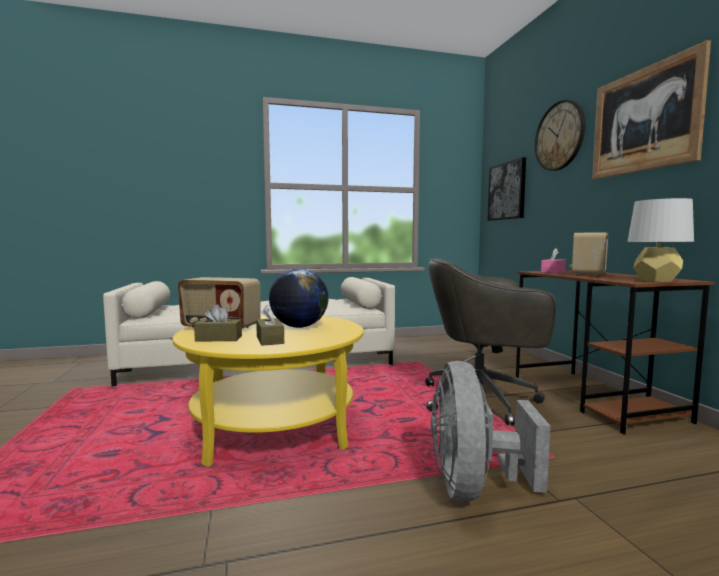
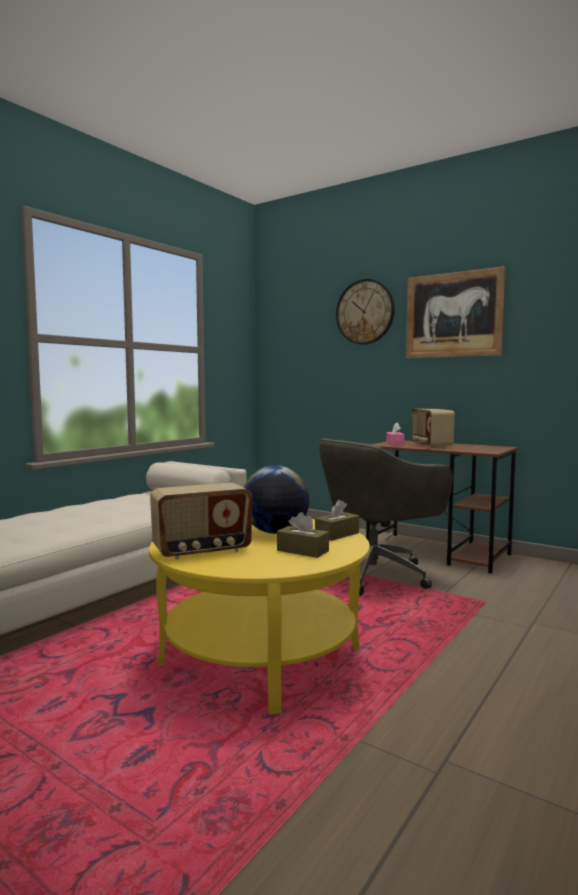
camera: 40 degrees left, 0 degrees up
brown tissue box [194,304,242,342] -> brown tissue box moved to [315,500,359,541]
grey fan [431,361,550,502] -> none
picture [487,157,526,221] -> none
grey table lamp [627,198,694,282] -> none

